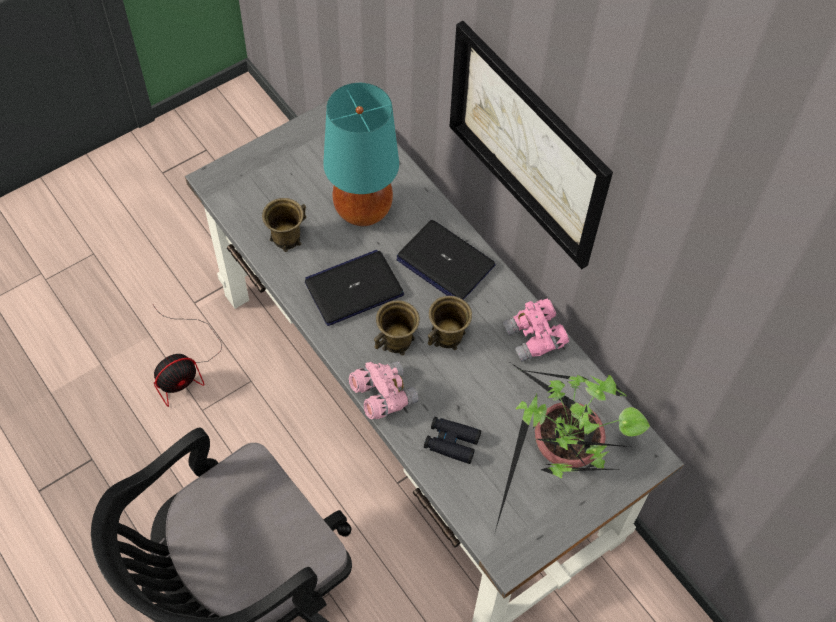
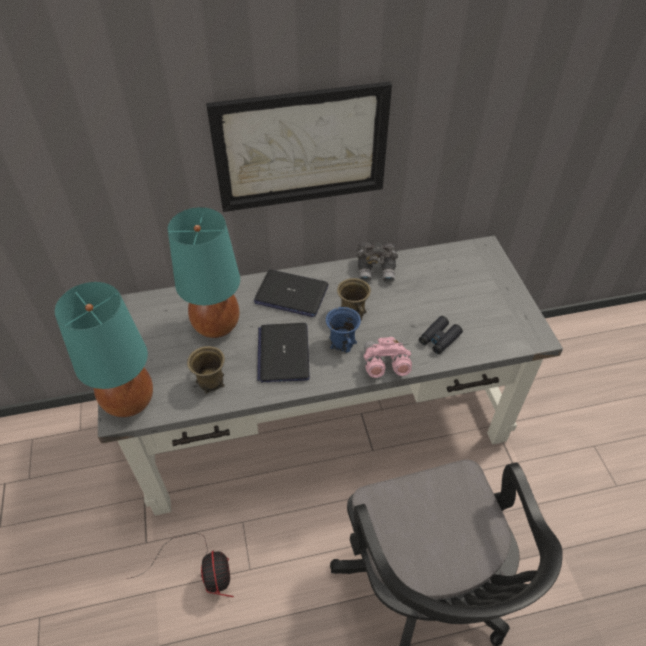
camera: 65 degrees left, 10 degrees down
brown mug [374,300,420,355] -> blue mug [326,307,361,353]
laptop [396,220,496,300] -> laptop turned 45 degrees clockwise [254,270,329,317]
potted plant [495,361,650,531] -> none
pink binoculars [502,298,569,362] -> grey binoculars [357,243,398,282]
none -> turquoise table lamp [55,282,153,417]

